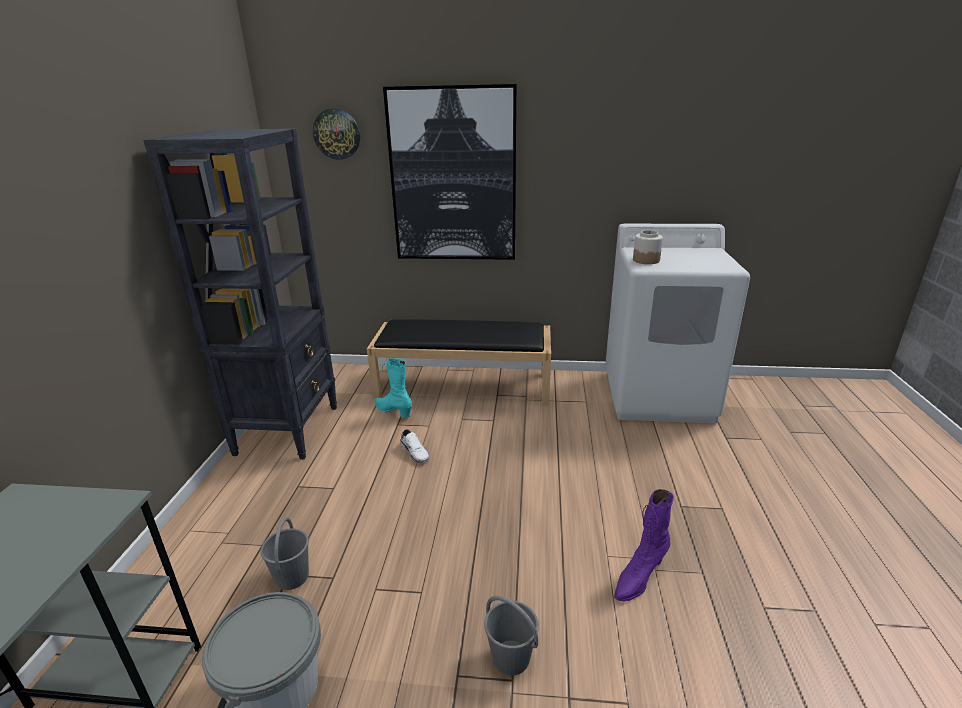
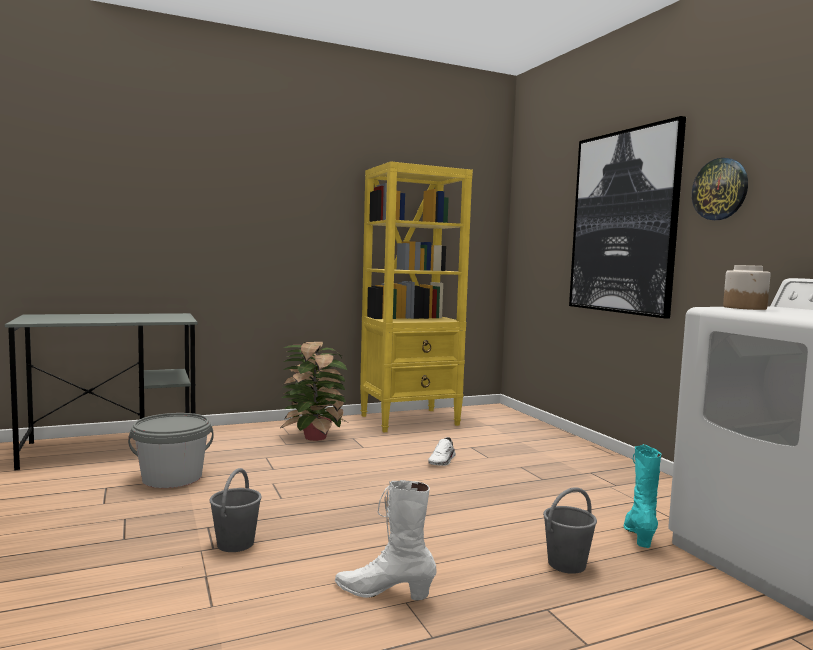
camera: 60 degrees right, 20 degrees down
black bookcase [143,129,337,459] -> yellow bookcase [360,161,473,432]
grey bucket [261,517,309,590] -> grey bucket moved to [543,487,597,574]
wall clock [313,109,360,160] -> wall clock moved to [692,158,748,220]
black bench [367,319,551,405] -> none
turquoise boot [375,358,412,418] -> turquoise boot moved to [624,444,661,548]
purple boot [614,489,674,602] -> white boot [335,480,437,600]
none -> potted plant [280,342,347,441]

